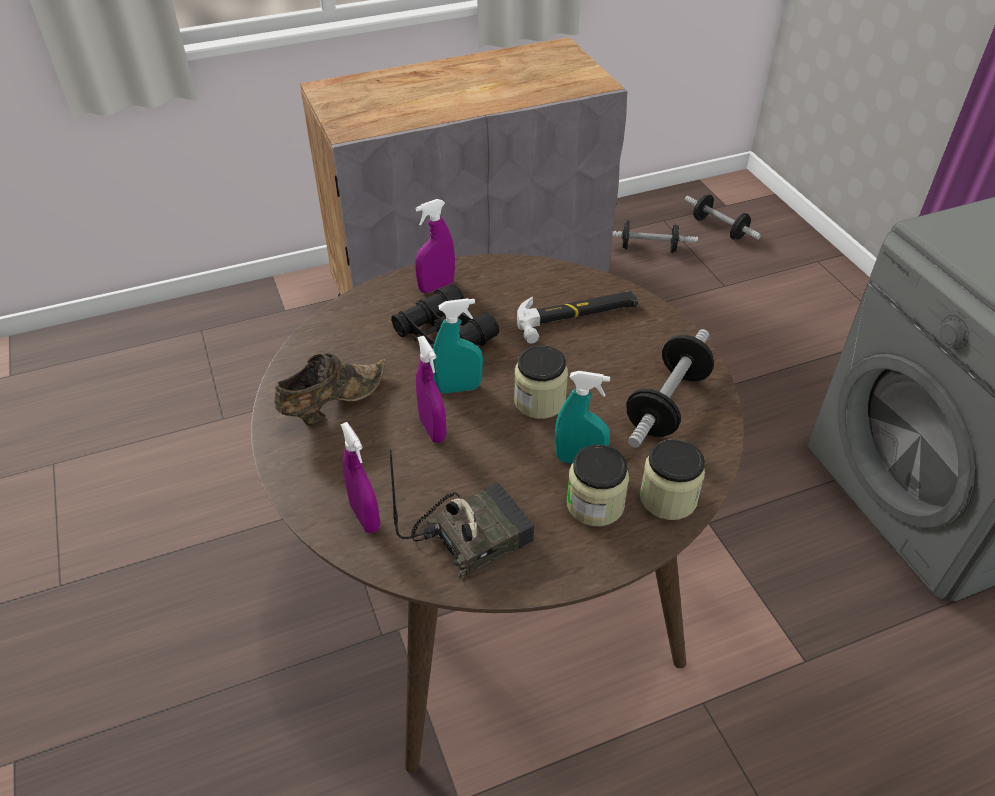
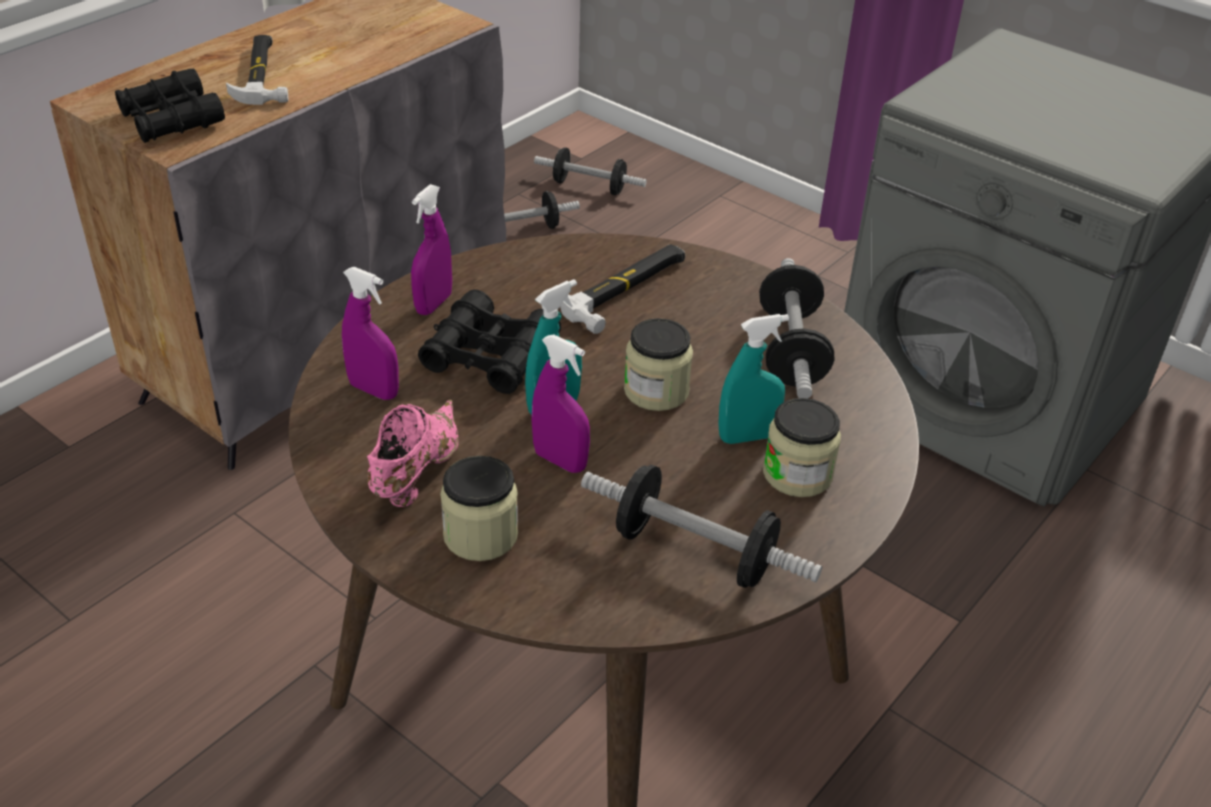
camera: 30 degrees left, 5 degrees down
brown shoe [274,353,386,425] -> pink shoe [367,400,458,507]
purple spray bottle [340,422,380,533] -> purple spray bottle moved to [342,267,399,400]
radio [390,449,534,579] -> dumbbell [581,465,822,588]
jar [640,439,705,520] -> jar moved to [440,456,518,561]
none -> black binoculars [115,68,225,143]
none -> hammer [226,35,288,105]

